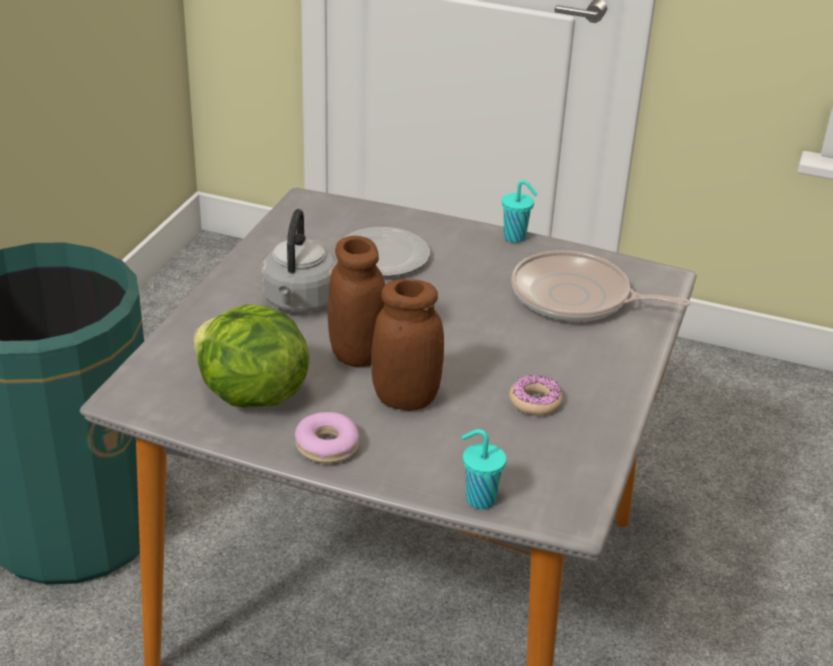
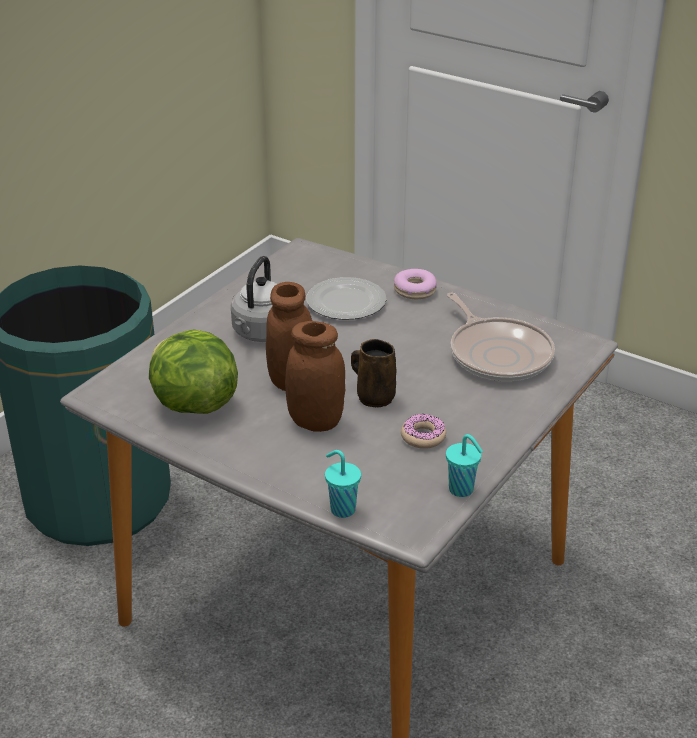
camera: 15 degrees right, 0 degrees up
donut [295,412,359,463] -> donut moved to [394,269,437,299]
turquoise cup [502,180,538,243] -> turquoise cup moved to [446,434,483,497]
frying pan [512,250,691,322] -> frying pan turned 150 degrees counterclockwise [447,293,555,381]
none -> brown mug [351,339,396,407]

